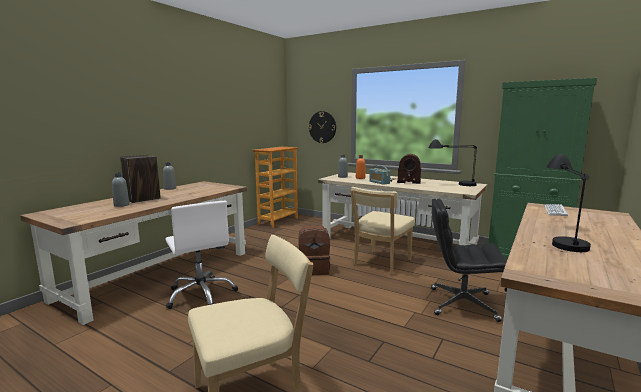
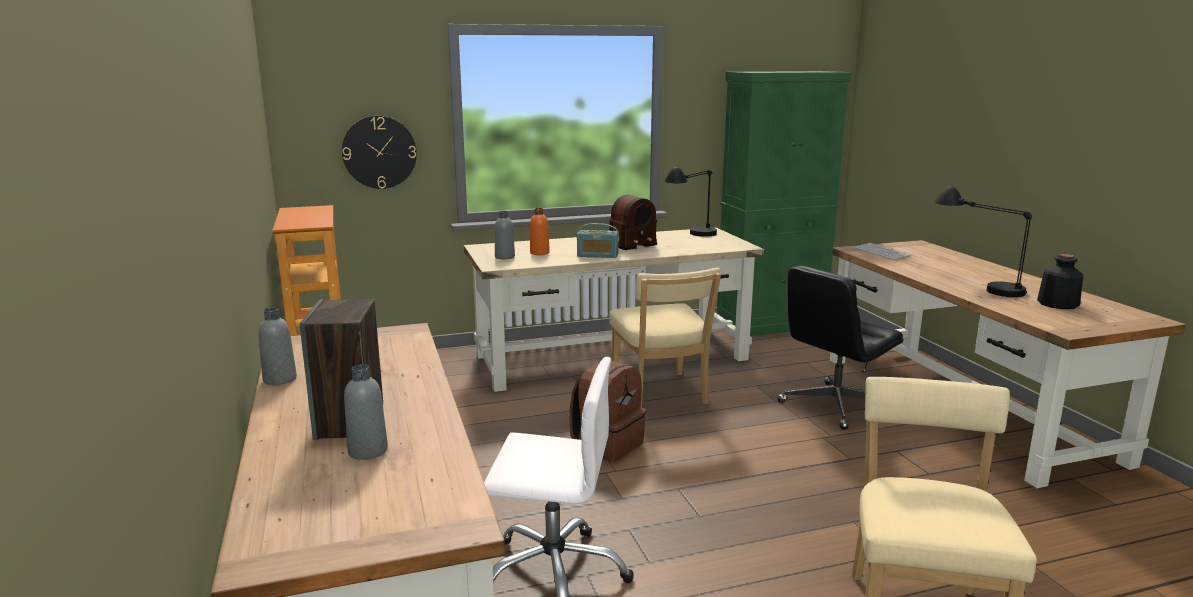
camera: 50 degrees left, 5 degrees up
none -> bottle [1037,254,1083,309]

